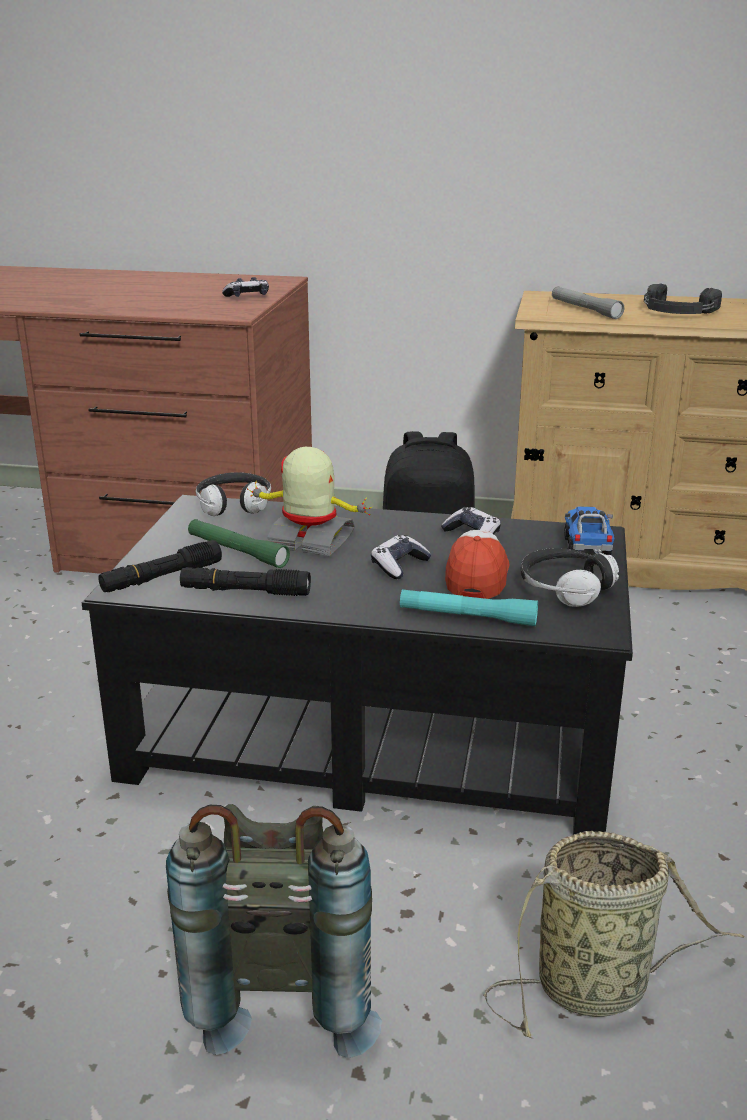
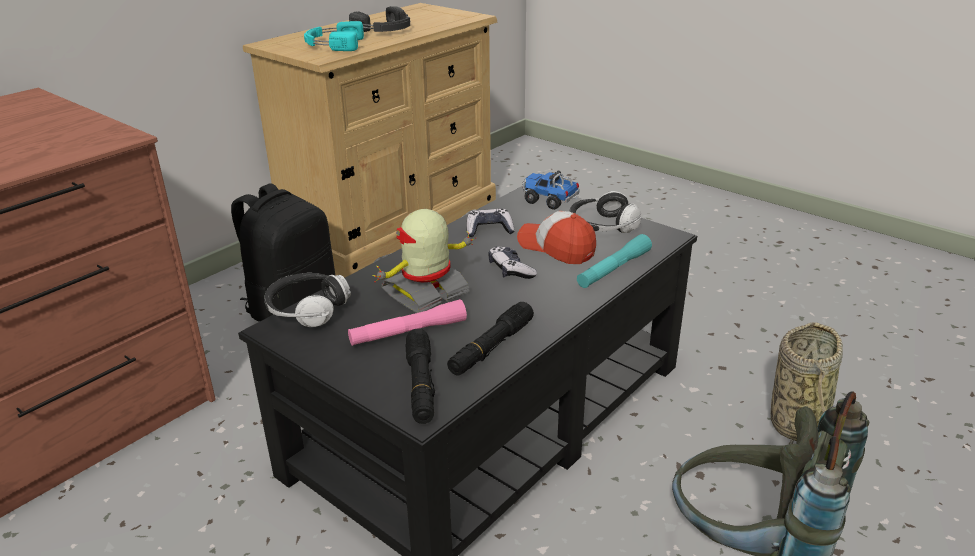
camera: 60 degrees left, 5 degrees up
green flashlight [188,519,290,568] -> pink flashlight [348,299,467,346]
game controller [222,277,269,297] -> none
grey flashlight [552,286,624,319] -> turquoise headphones [304,21,364,51]

